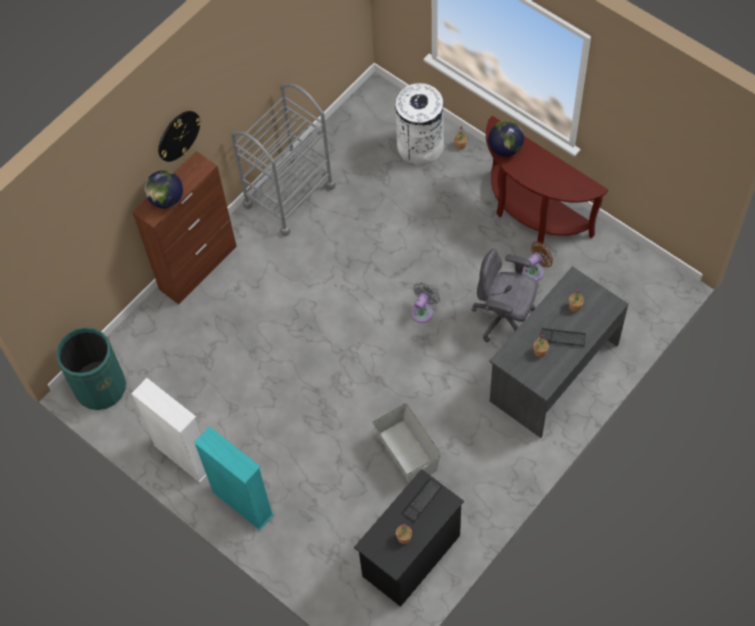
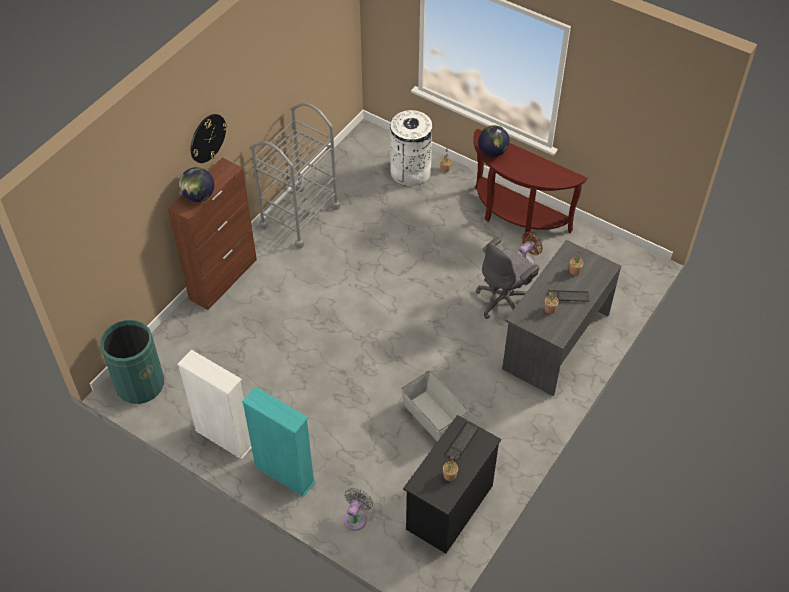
camera: 10 degrees left, 10 degrees down
grey fan [411,282,440,323] -> grey fan moved to [344,488,373,531]
grey office chair [471,249,538,342] -> grey office chair turned 60 degrees counterclockwise [476,237,540,319]

